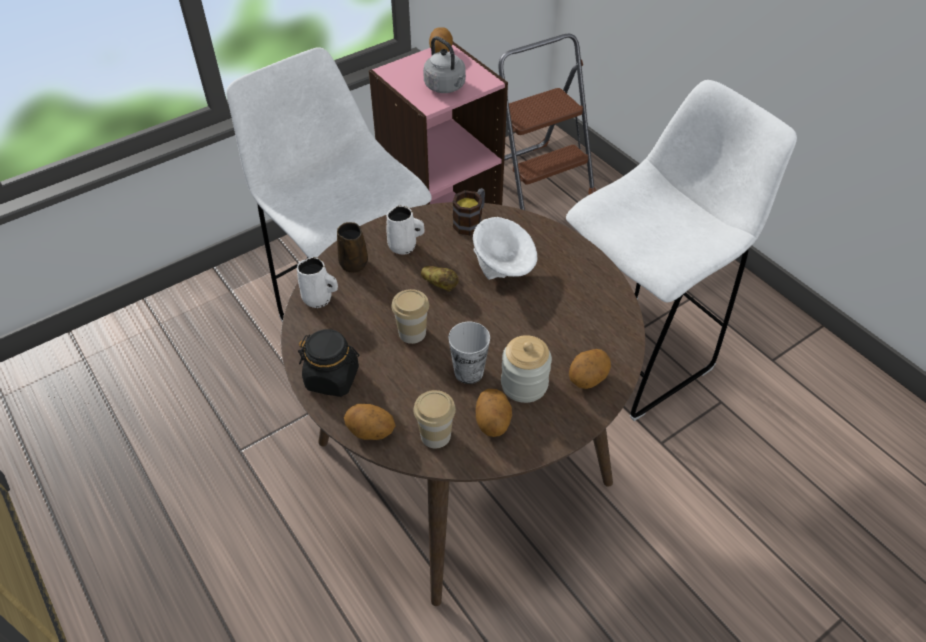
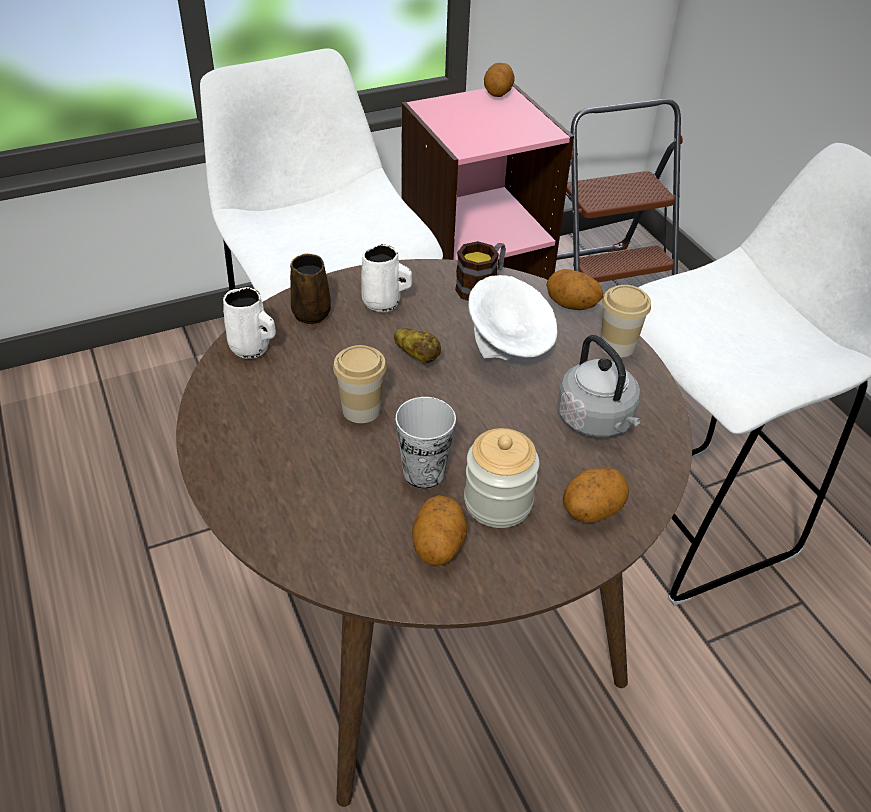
camera: 10 degrees right, 5 degrees down
black jar [298,329,359,397] -> none
potato [344,404,396,440] -> potato moved to [546,269,603,310]
cup [413,390,456,449] -> cup moved to [601,285,651,358]
grey kettle [423,36,466,93] -> grey kettle moved to [557,335,641,437]

